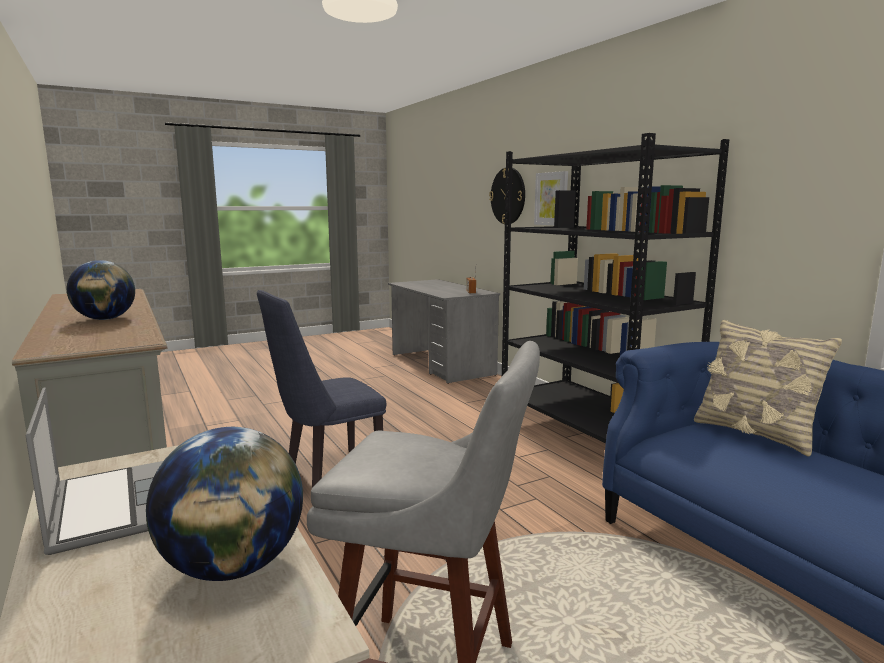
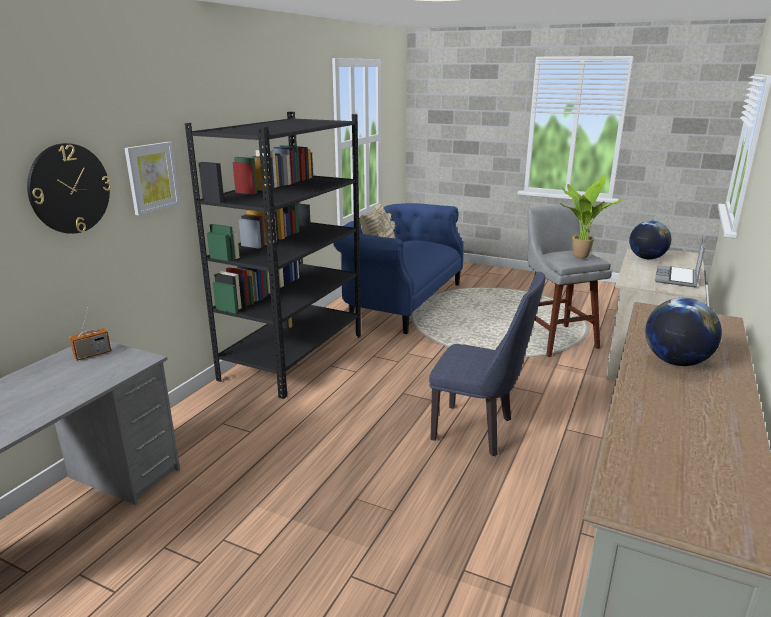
camera: 125 degrees left, 10 degrees up
none -> potted plant [560,175,622,258]

